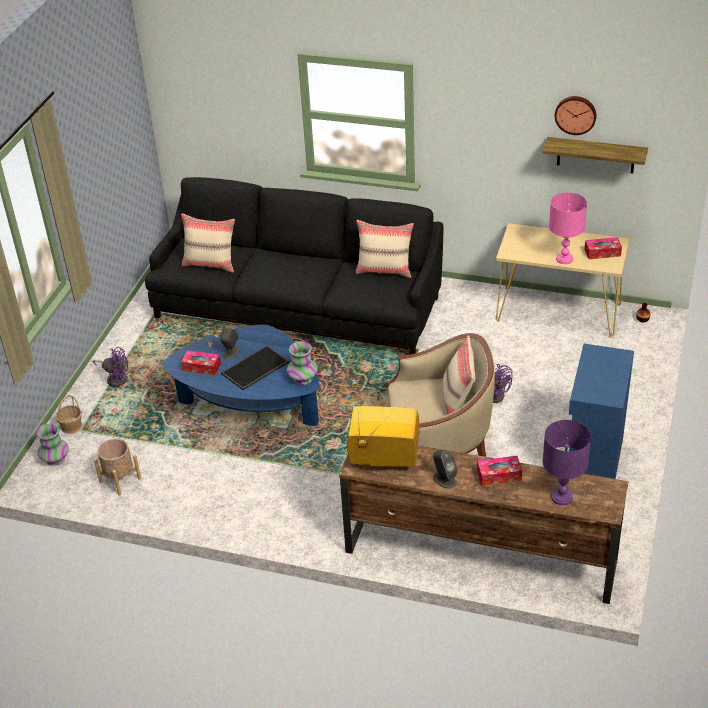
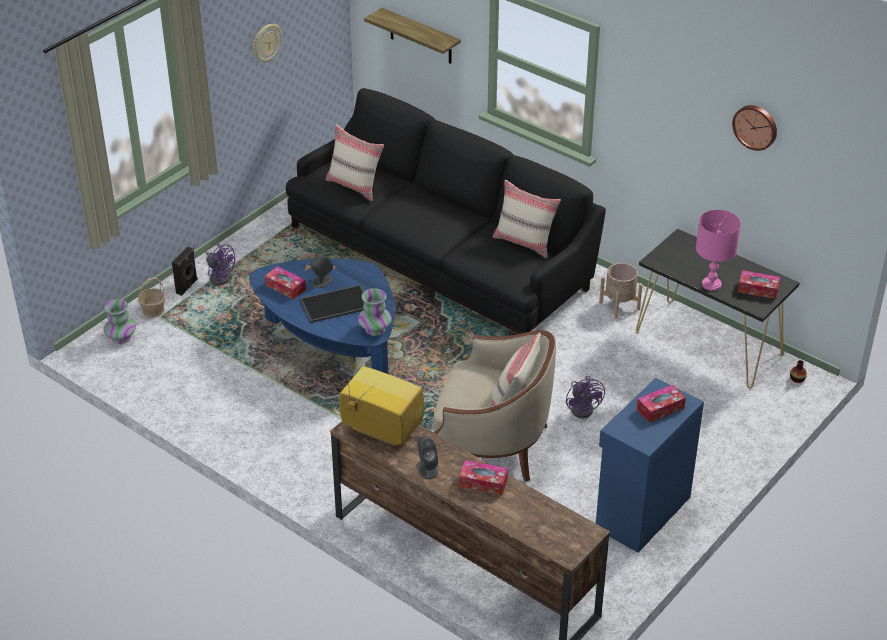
camera: 20 degrees right, 0 degrees up
beige planter [94,439,141,495] -> beige planter moved to [599,263,642,319]
beige console table [496,223,630,338] -> black console table [636,229,800,388]
shelf [542,137,648,174] -> shelf moved to [364,8,461,64]
purple table lamp [543,420,591,505] -> none
none -> black speaker [172,247,198,296]
none -> wall clock [253,24,282,62]
none -> tissue box [637,385,686,423]

